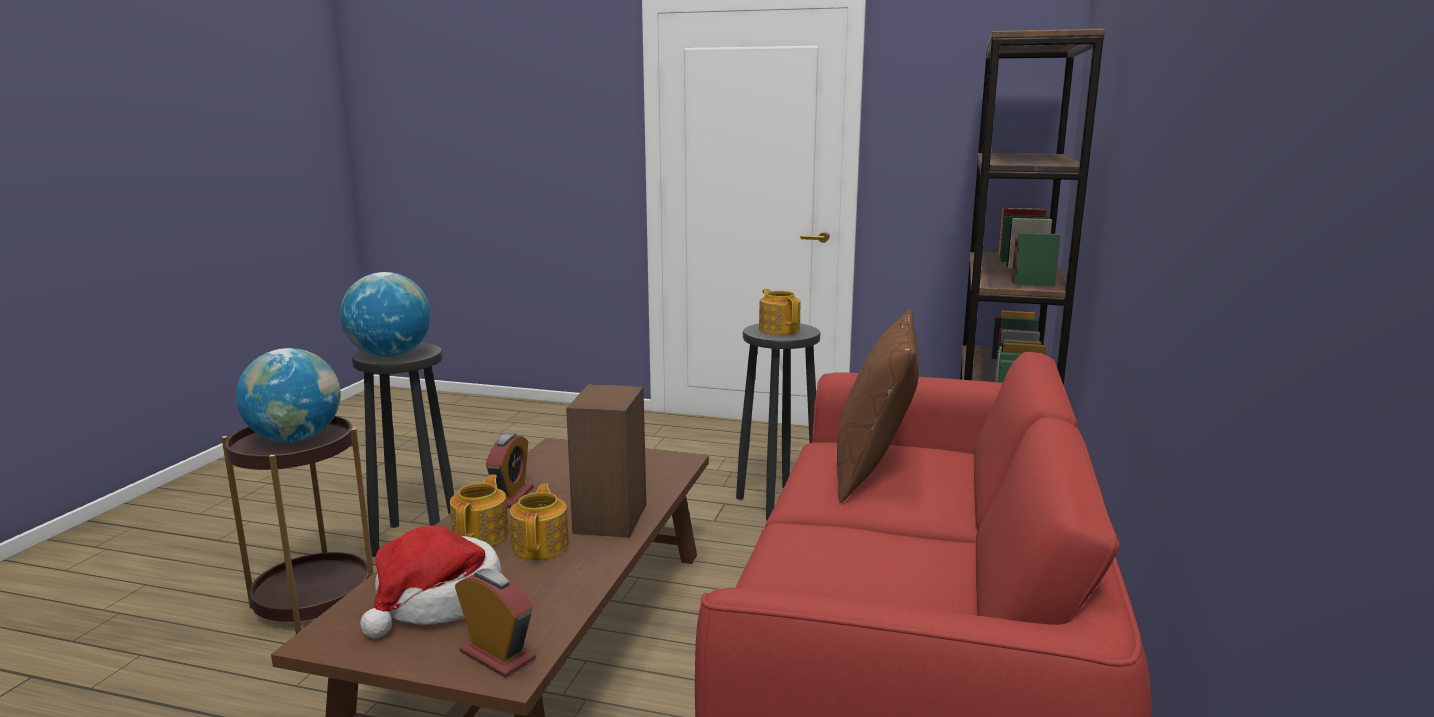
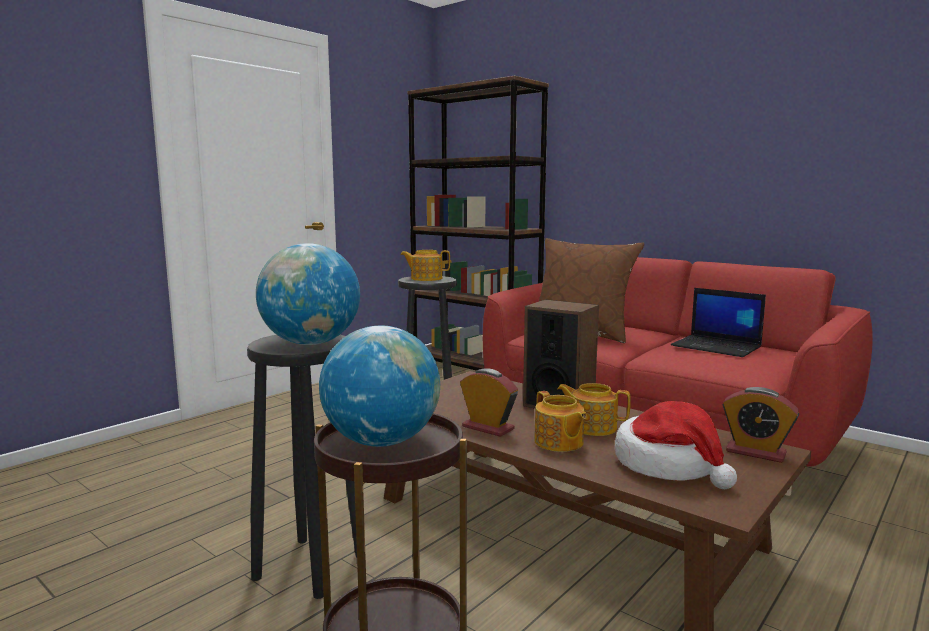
camera: 65 degrees left, 5 degrees down
teapot [450,475,509,546] -> teapot turned 150 degrees counterclockwise [534,391,587,452]
alarm clock [455,569,536,678] -> alarm clock turned 120 degrees counterclockwise [723,387,799,463]
none -> laptop [671,288,766,357]

